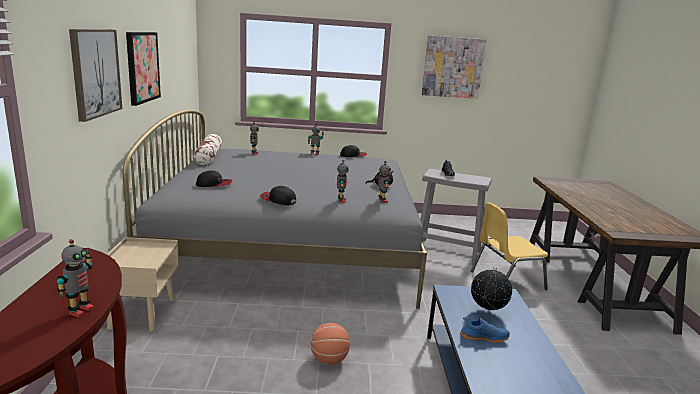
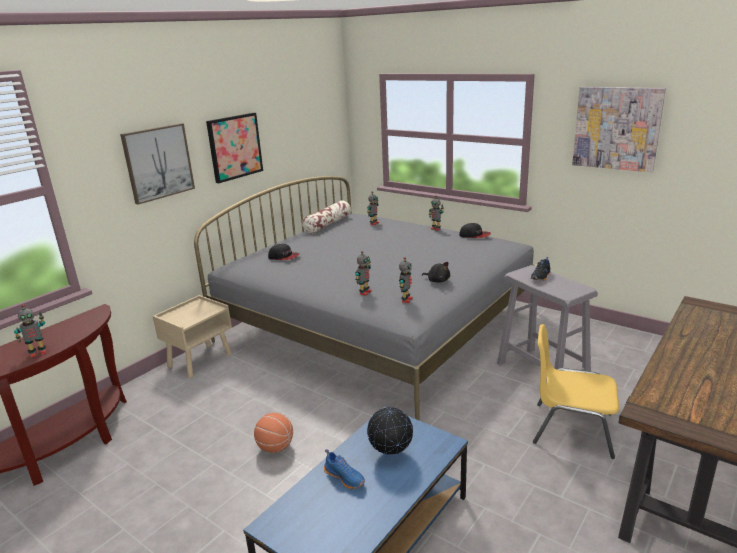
camera: 40 degrees right, 5 degrees up
cap [260,186,296,205] -> none

